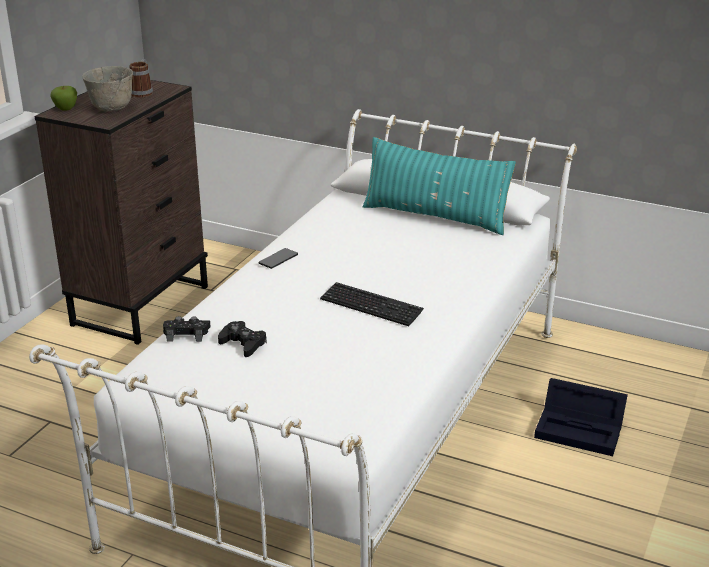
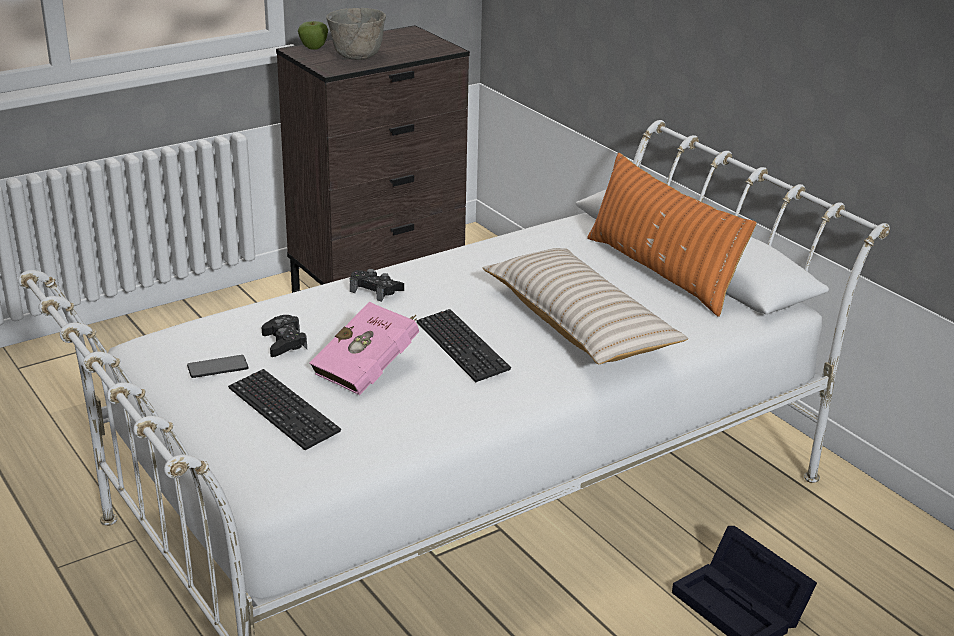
camera: 30 degrees right, 0 degrees up
mug [130,59,153,97] -> none
black game controller [163,316,211,342] -> black game controller moved to [350,269,404,302]
phone [259,248,298,269] -> phone moved to [187,355,248,378]
turquoise pillow [363,137,516,235] -> orange pillow [587,153,757,317]
none -> keyboard [228,369,341,450]
none -> pink book [309,302,419,395]
none -> beige pillow [482,248,688,364]

